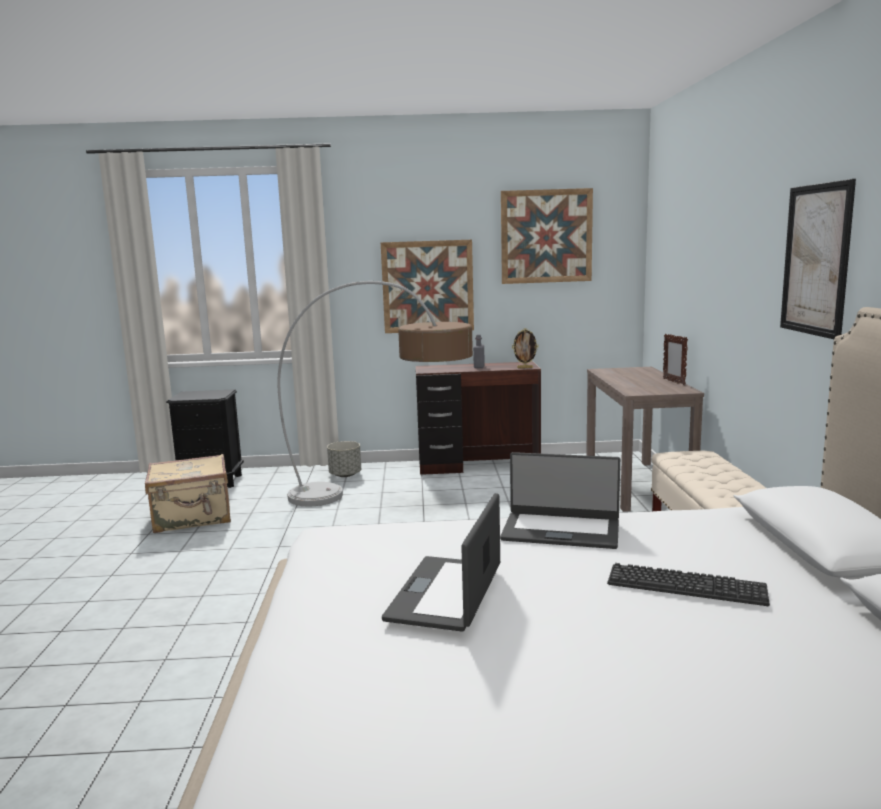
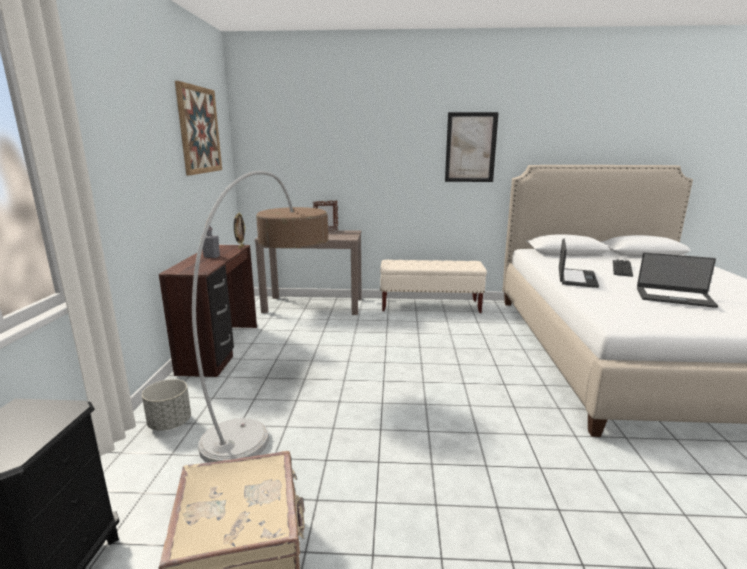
camera: 85 degrees left, 5 degrees up
picture [381,240,474,333] -> none

